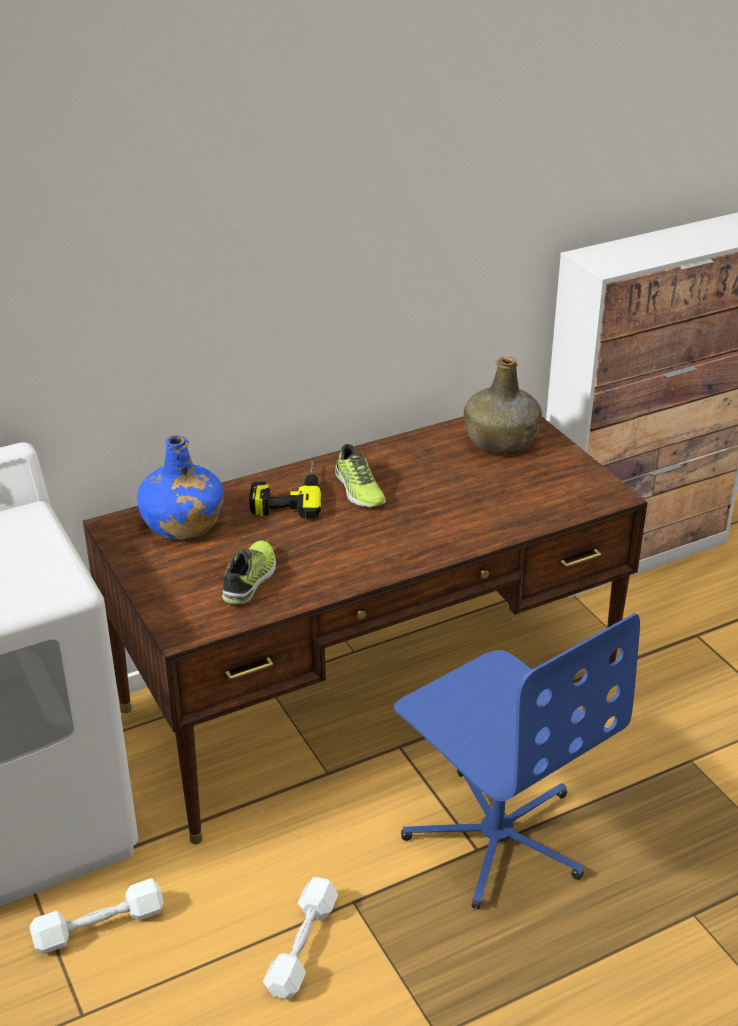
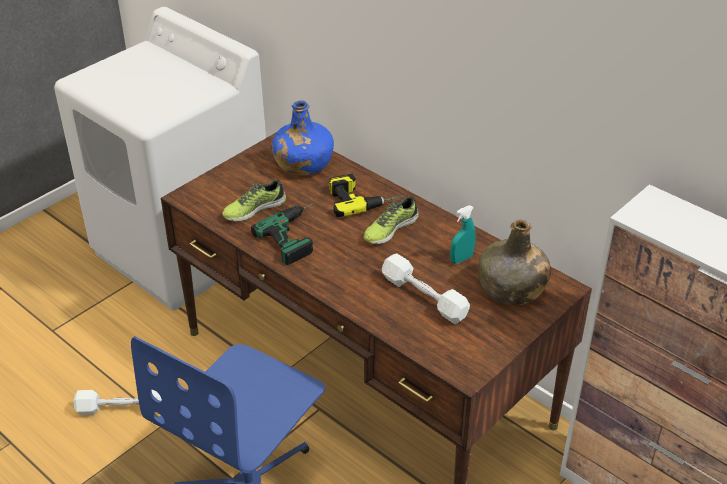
camera: 70 degrees right, 5 degrees up
white dumbbell [29,878,164,954] -> white dumbbell moved to [382,253,470,324]
shoe [222,541,276,605] -> shoe turned 150 degrees clockwise [222,180,286,221]
none -> power drill [251,203,314,265]
none -> turquoise spray bottle [450,205,475,264]

